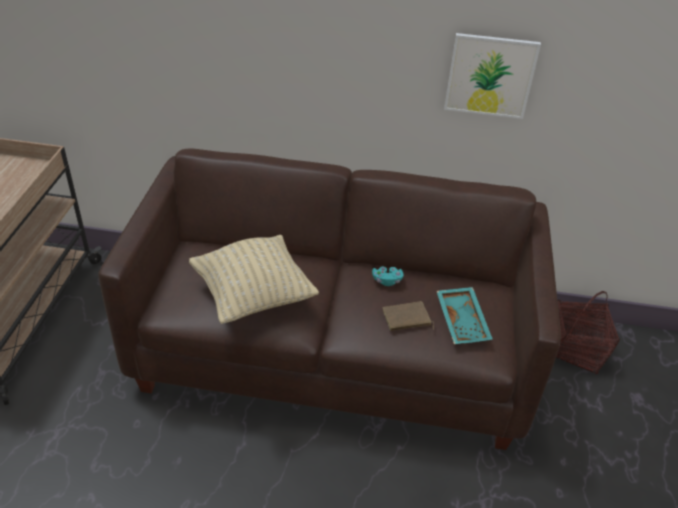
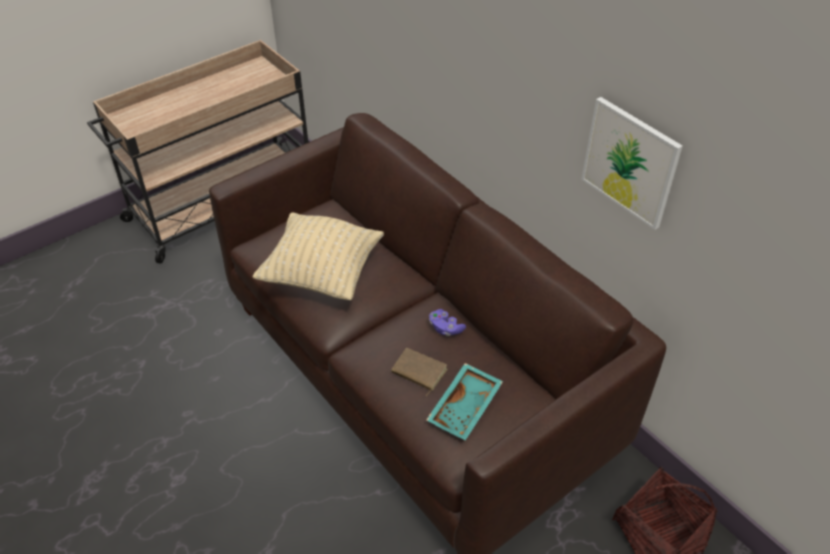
camera: 45 degrees right, 5 degrees up
turquoise game controller [372,267,404,286] -> purple game controller [429,309,466,336]

